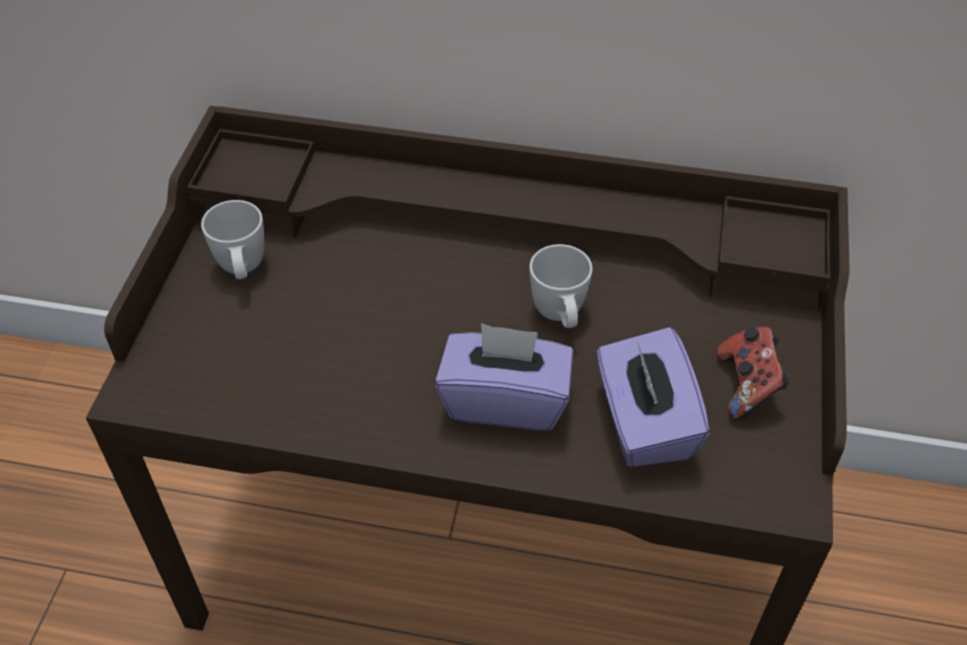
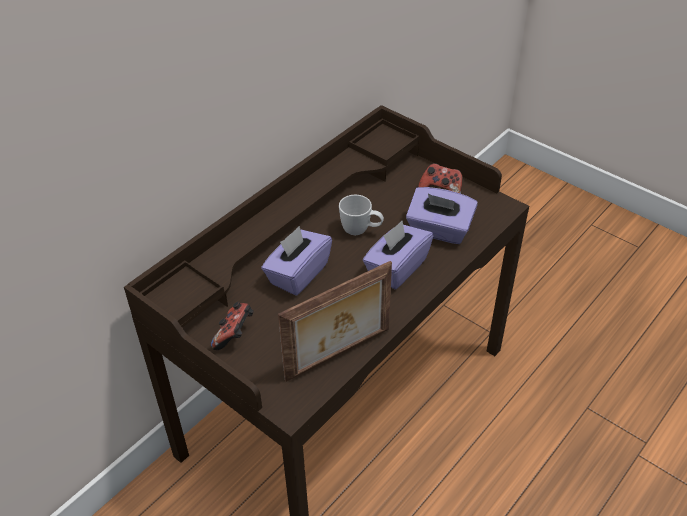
camera: 60 degrees left, 5 degrees down
white mug [201,200,264,279] -> game controller [211,302,254,350]
none -> purple tissue box [261,226,332,296]
none -> picture frame [278,261,392,382]

